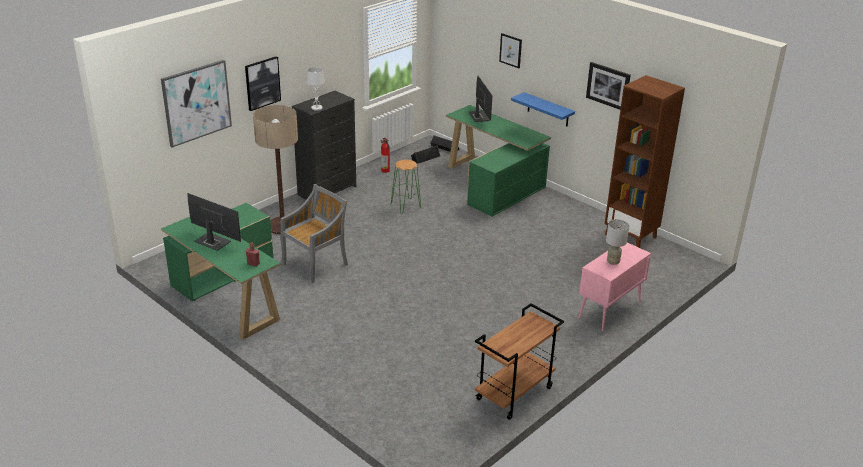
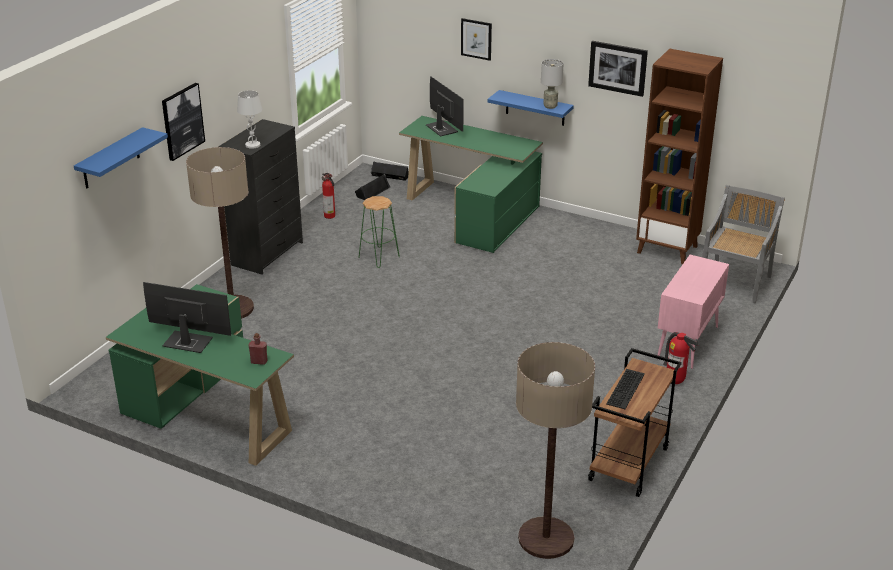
camera: 15 degrees left, 0 degrees up
picture [161,60,232,148] -> blue shelf [74,127,168,188]
grey chair [280,184,348,283] -> grey chair moved to [702,185,785,303]
grey table lamp [606,219,629,265] -> grey table lamp moved to [541,59,564,109]
none -> floor lamp [516,342,595,559]
none -> keyboard [606,369,645,409]
none -> fire extinguisher [663,332,698,384]

